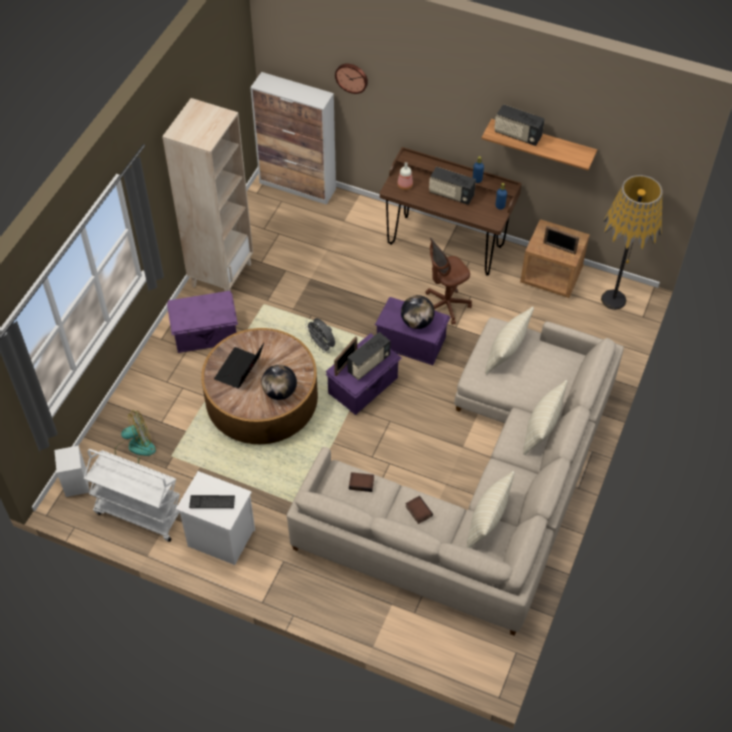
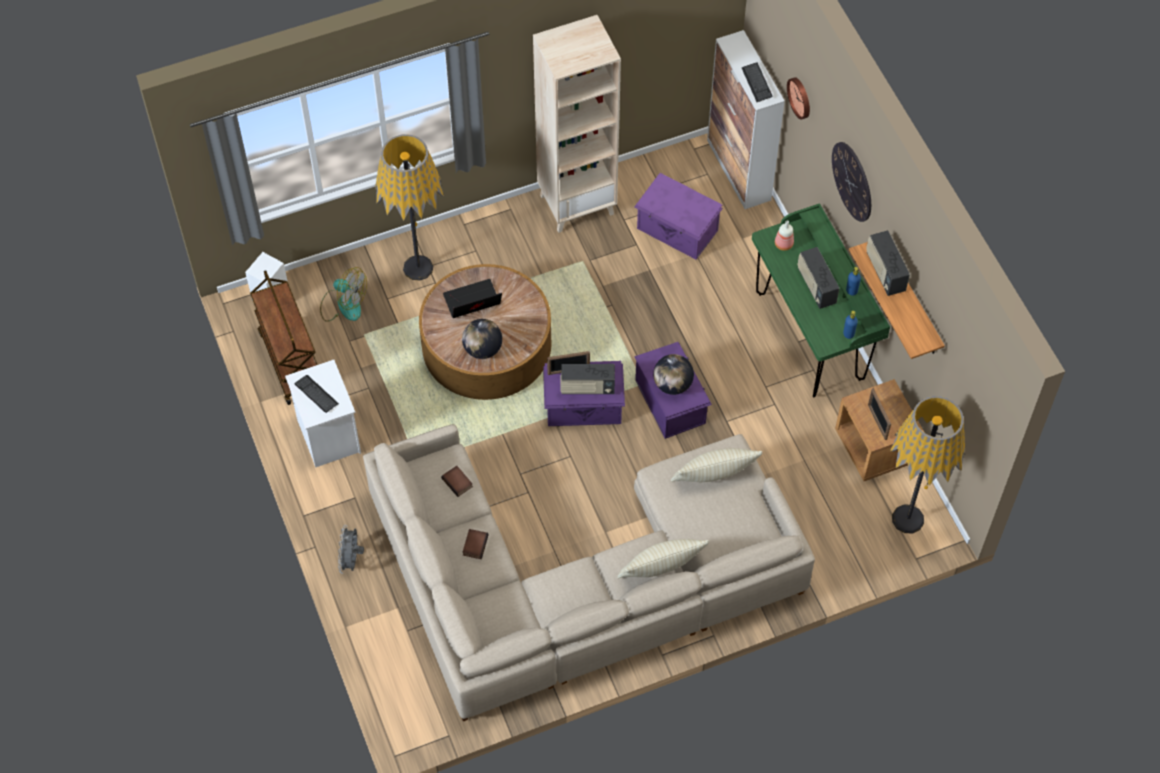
camera: 45 degrees right, 5 degrees up
white cart [84,449,180,542] -> brown cart [250,270,317,405]
purple storage box [167,291,238,353] -> purple storage box moved to [634,173,723,259]
grey fan [305,318,335,353] -> grey fan moved to [338,525,364,574]
brown desk [380,147,522,276] -> green desk [752,203,890,397]
brown office chair [426,238,472,325] -> none
beige pillow [467,471,515,548] -> none
none -> floor lamp [375,134,444,281]
none -> keyboard [742,62,773,102]
none -> wall clock [832,142,871,222]

